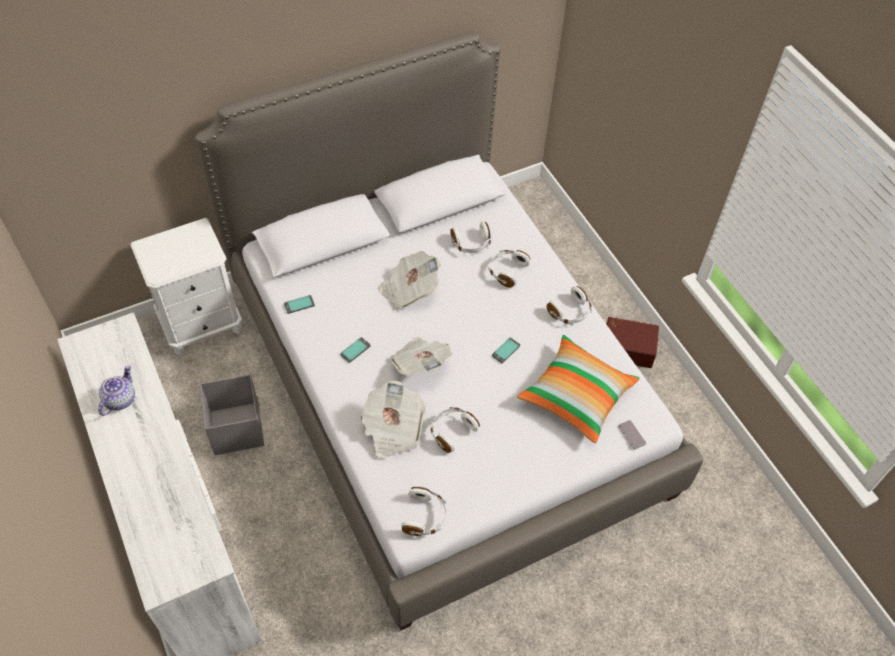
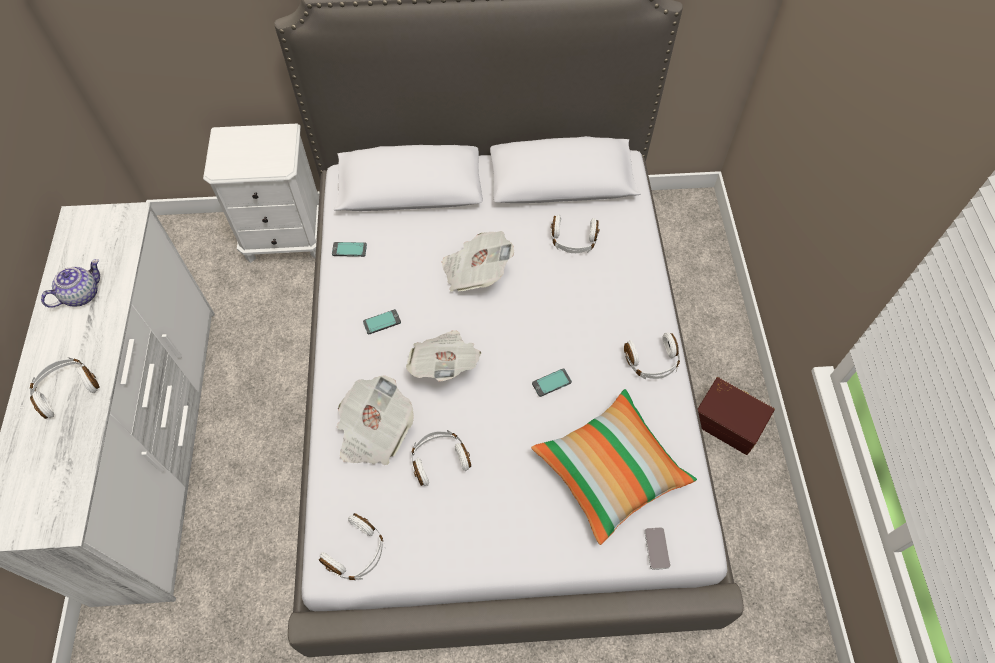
camera: 25 degrees right, 5 degrees up
grey storage box [200,375,264,455] -> none
white headphones [488,250,530,288] -> white headphones moved to [30,357,100,419]

